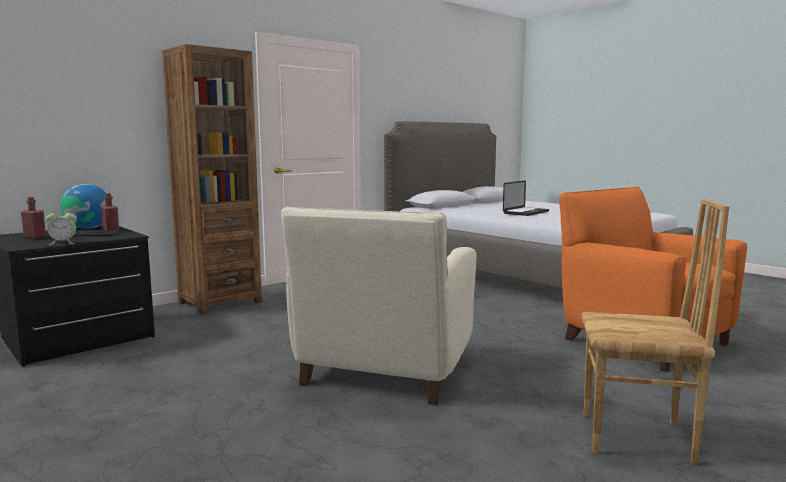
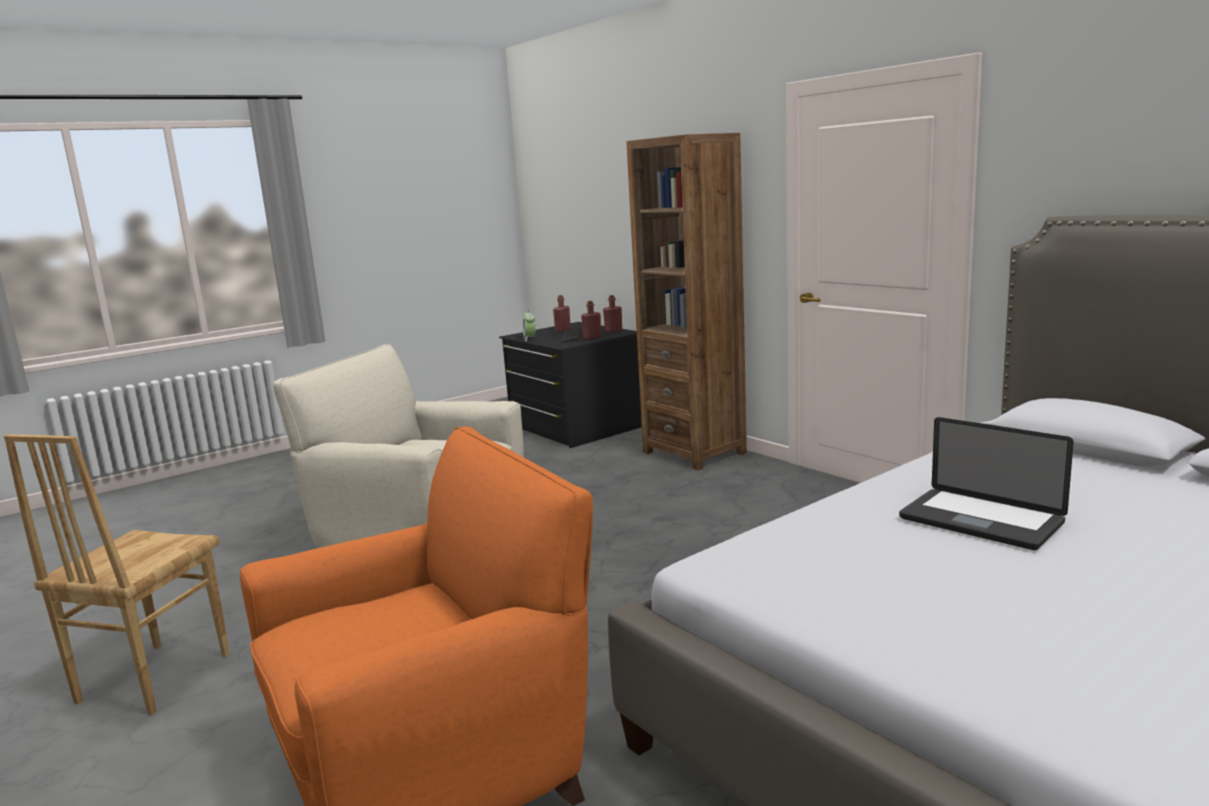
camera: 95 degrees right, 5 degrees up
globe [61,184,106,229] -> red bottle [603,295,622,333]

